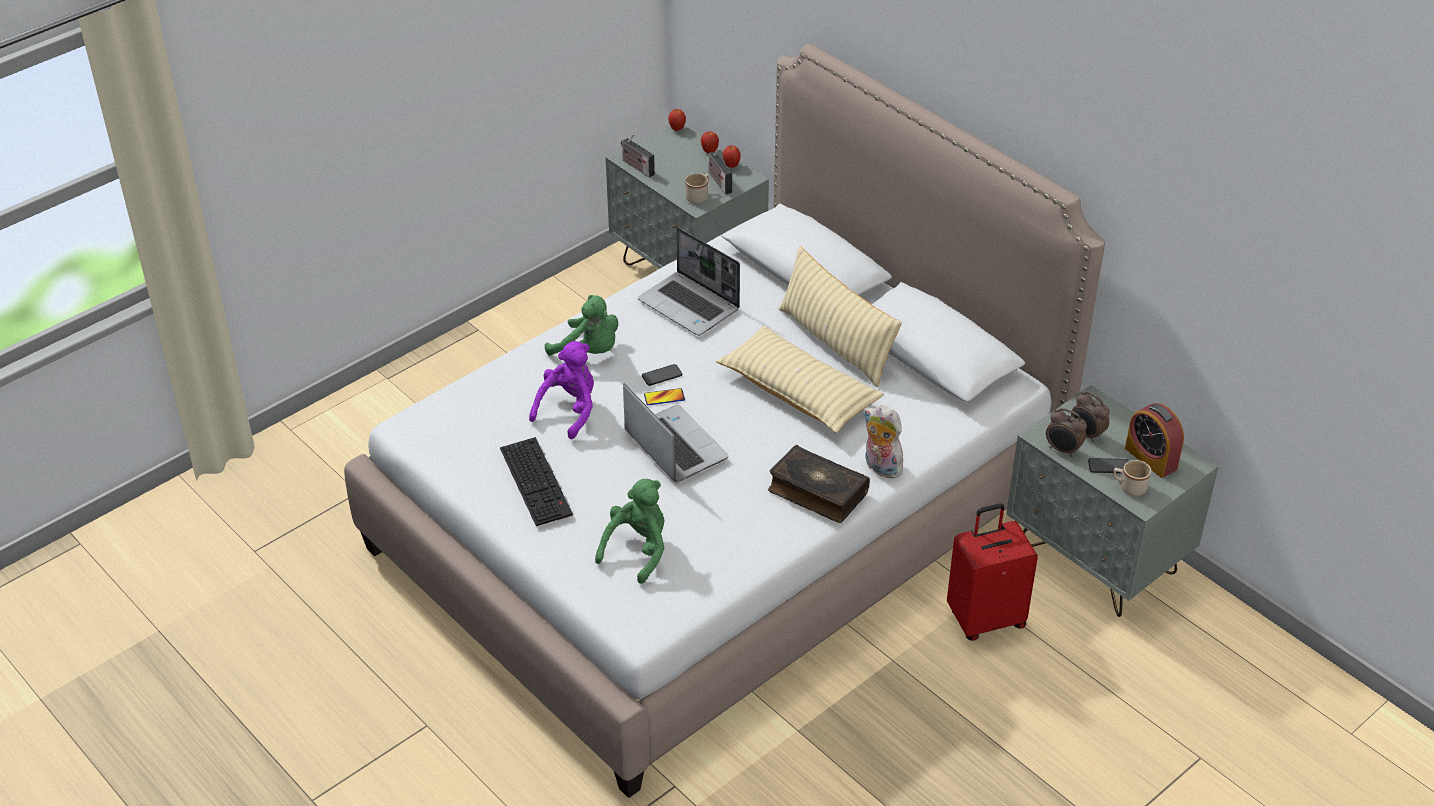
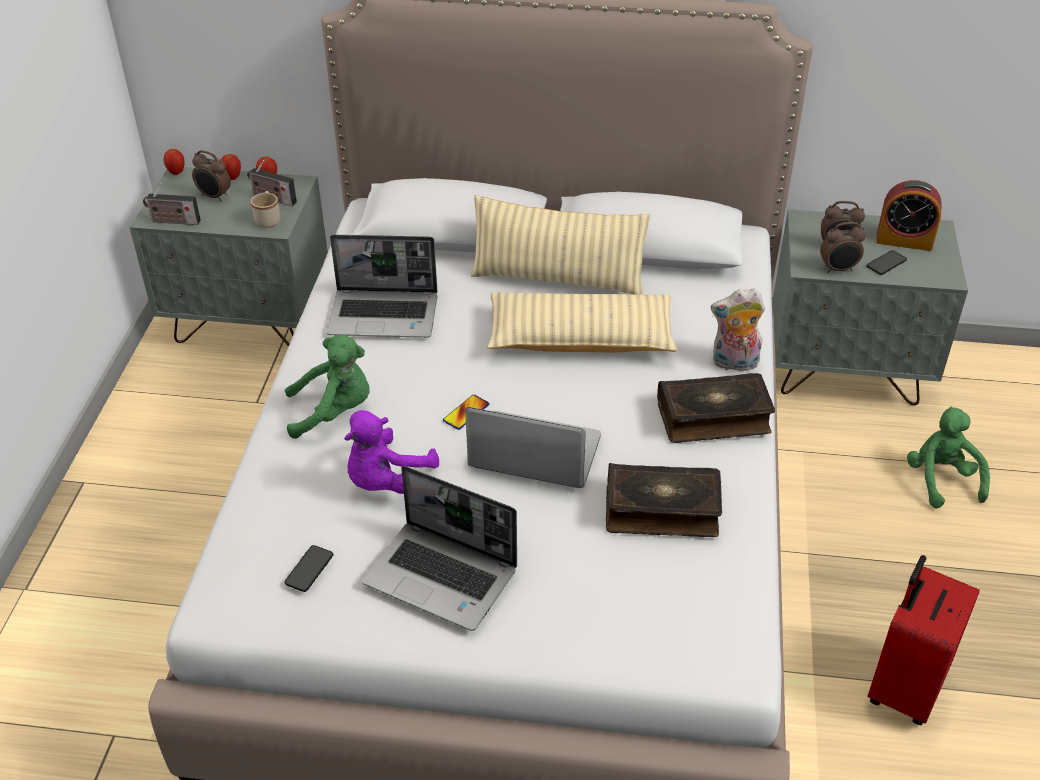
camera: 40 degrees left, 0 degrees up
keyboard [500,437,573,526] -> laptop [362,465,517,631]
purple plush toy [529,341,594,439] -> purple plush toy turned 135 degrees counterclockwise [344,410,439,494]
green plush toy [595,479,664,584] -> green plush toy moved to [907,406,990,509]
phone [642,364,682,386] -> phone moved to [284,545,333,592]
red suitcase [947,503,1038,641] -> red suitcase moved to [867,555,980,725]
beige mug [1113,460,1151,496] -> none
none -> alarm clock [192,150,231,202]
none -> book [606,463,722,537]

